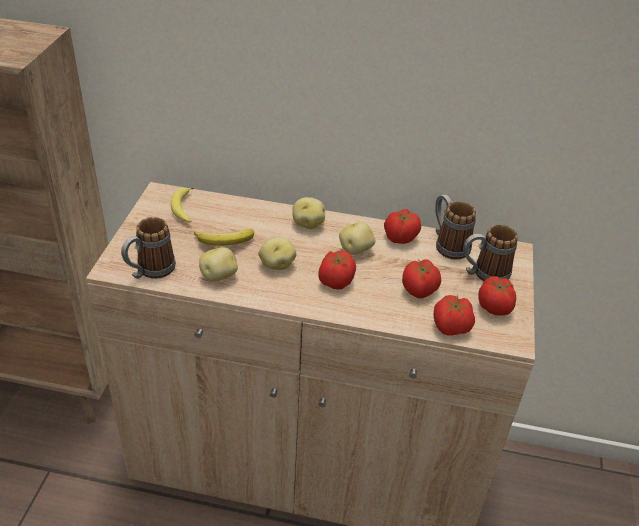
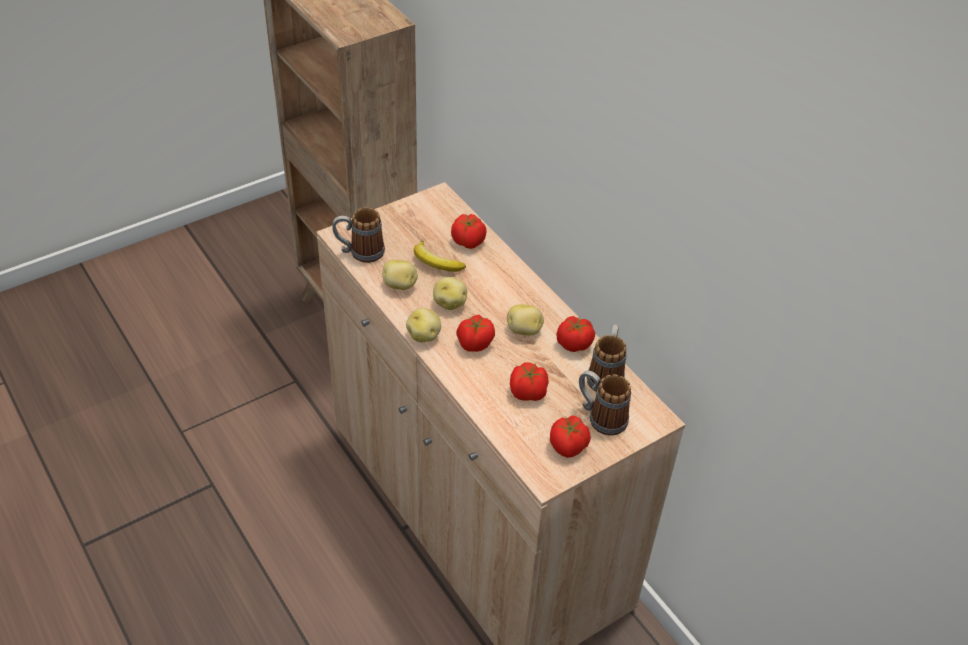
camera: 45 degrees right, 5 degrees up
banana [171,187,194,222] -> none
potato [292,197,325,229] -> potato moved to [406,308,441,342]
tomato [434,295,475,335] -> tomato moved to [451,214,487,249]

